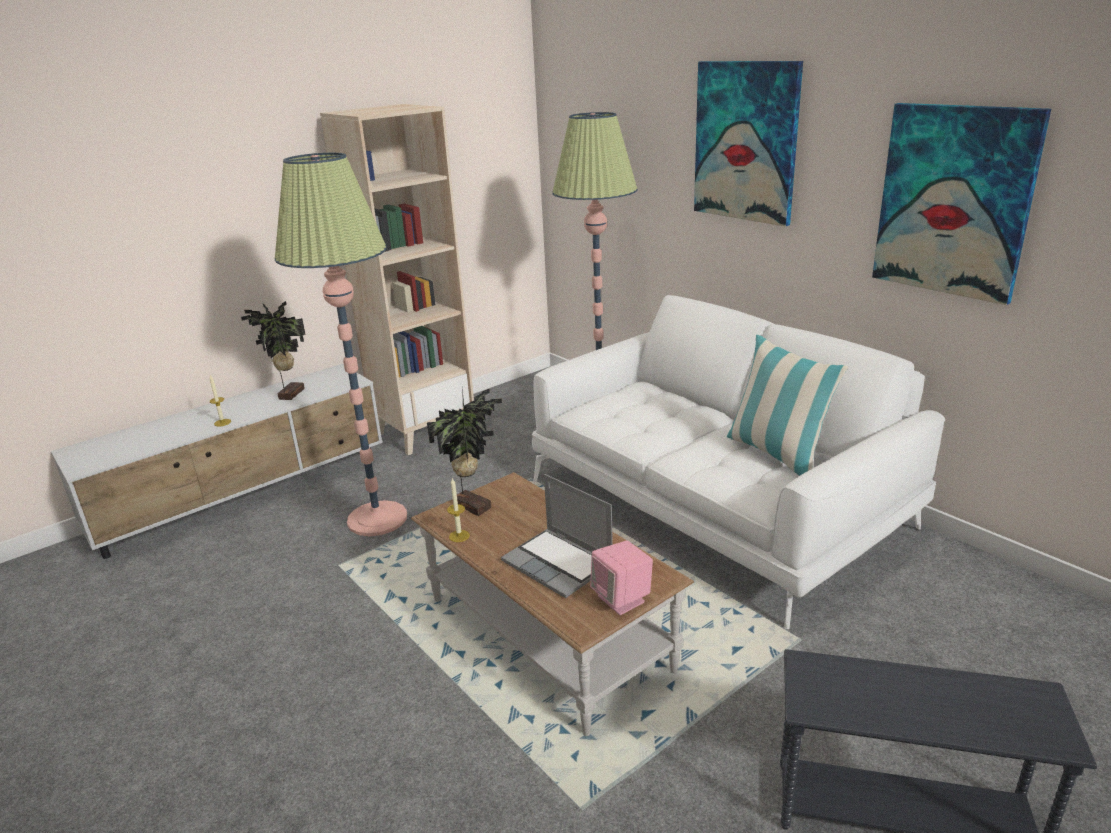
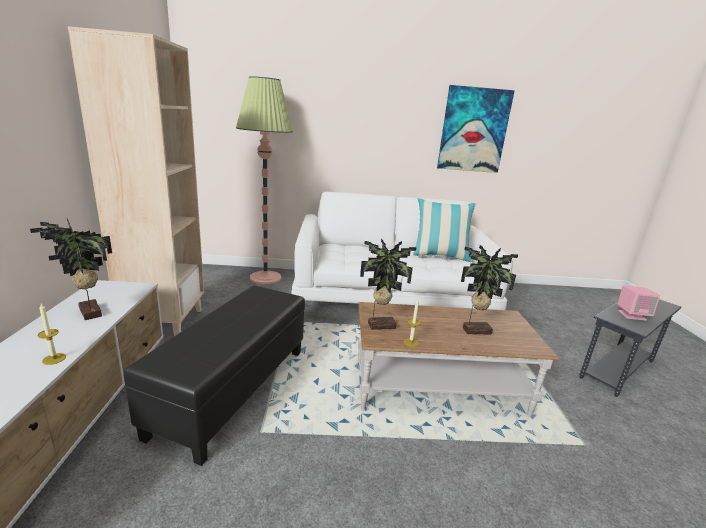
camera: 55 degrees left, 5 degrees down
floor lamp [274,153,407,536] -> black ottoman [123,285,305,466]
laptop [501,474,613,598] -> potted plant [461,245,518,335]
pink speaker [590,541,653,615] -> pink speaker moved to [617,285,660,321]
picture [694,61,803,227] -> none

